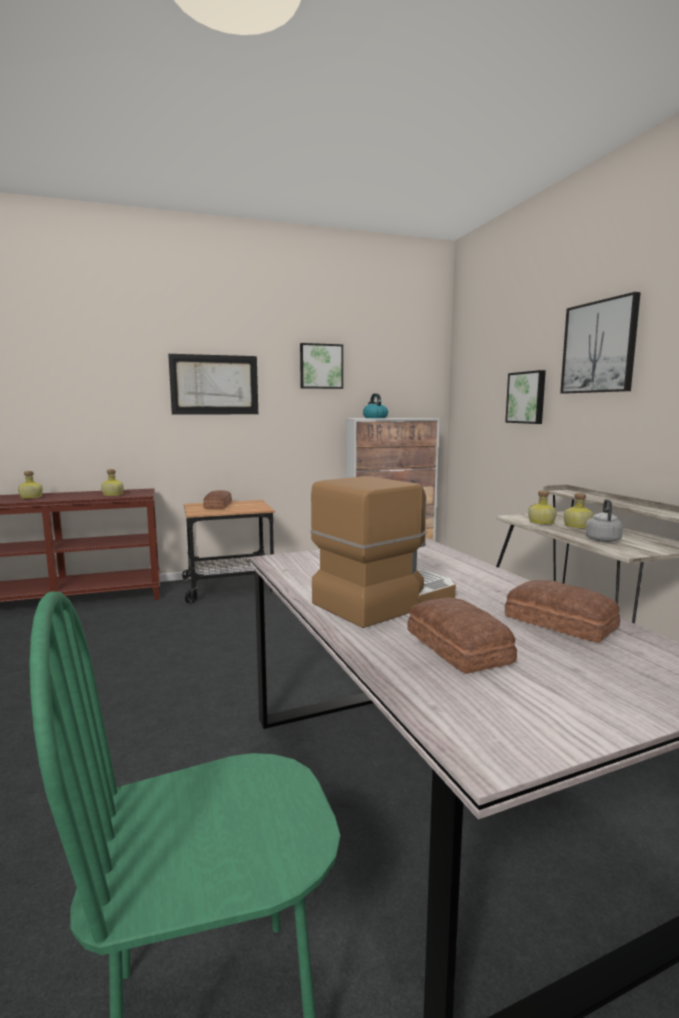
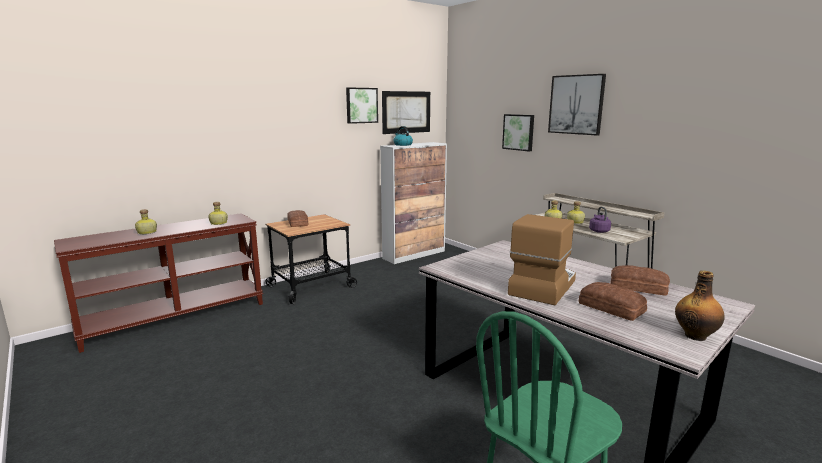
camera: 20 degrees left, 5 degrees up
picture [168,354,258,415] -> picture moved to [382,91,430,134]
grey kettle [585,499,623,542] -> purple kettle [589,207,611,233]
none -> bottle [675,271,725,341]

